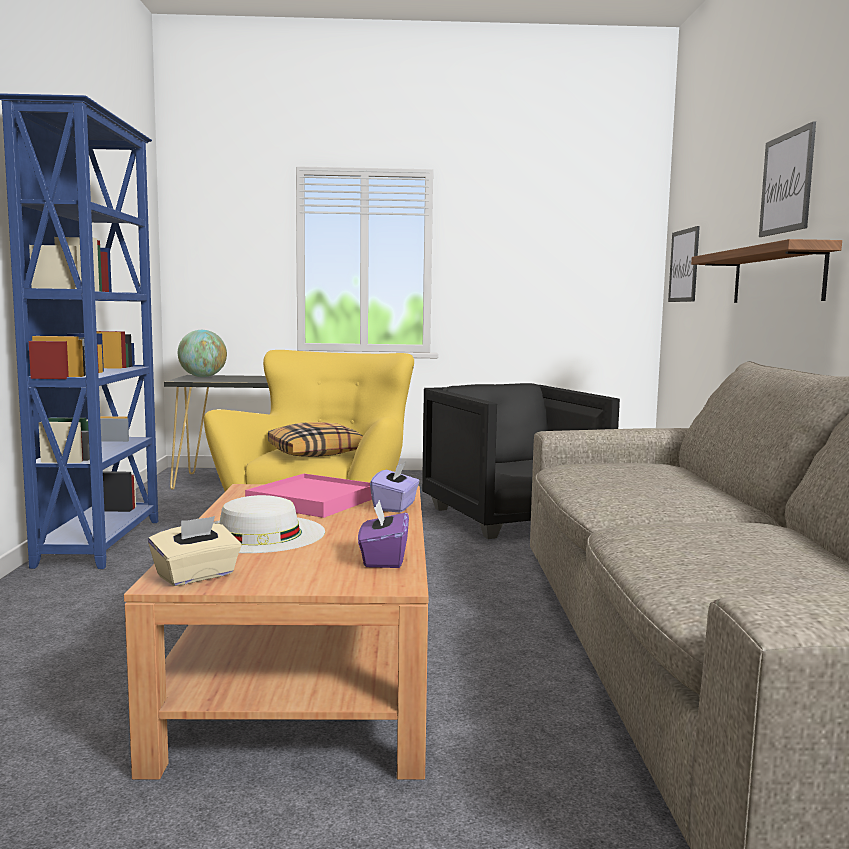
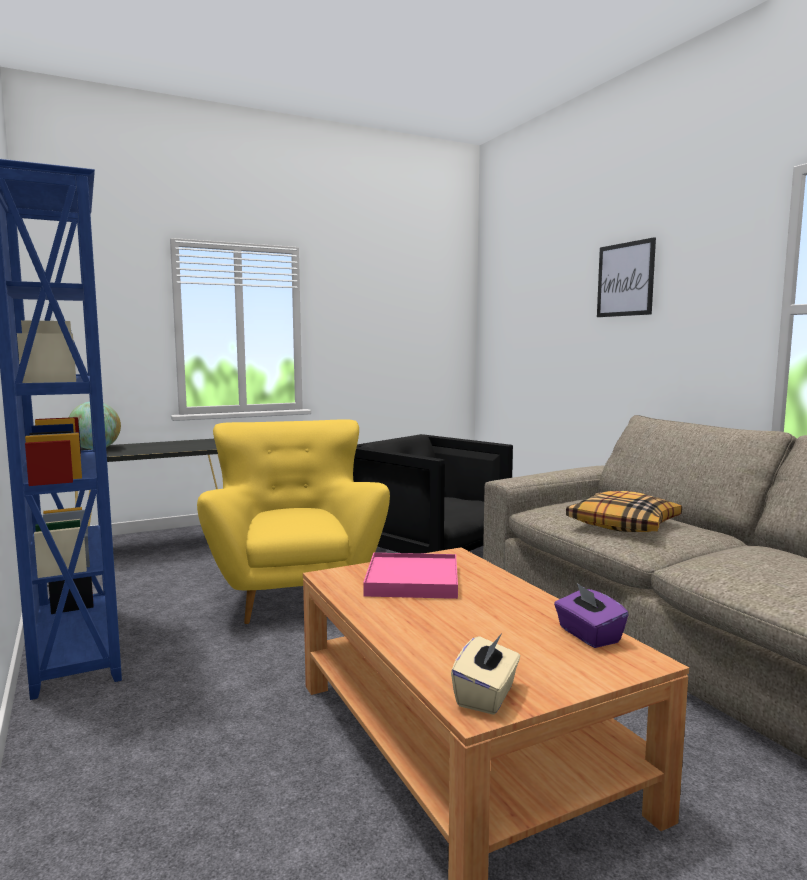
camera: 25 degrees left, 0 degrees up
white hat [213,495,325,553] -> none
pillow [268,422,363,457] -> pillow moved to [566,491,682,532]
purple tissue box [370,461,420,513] -> none
picture [668,226,700,302] -> none
shelf [691,239,842,303] -> none

